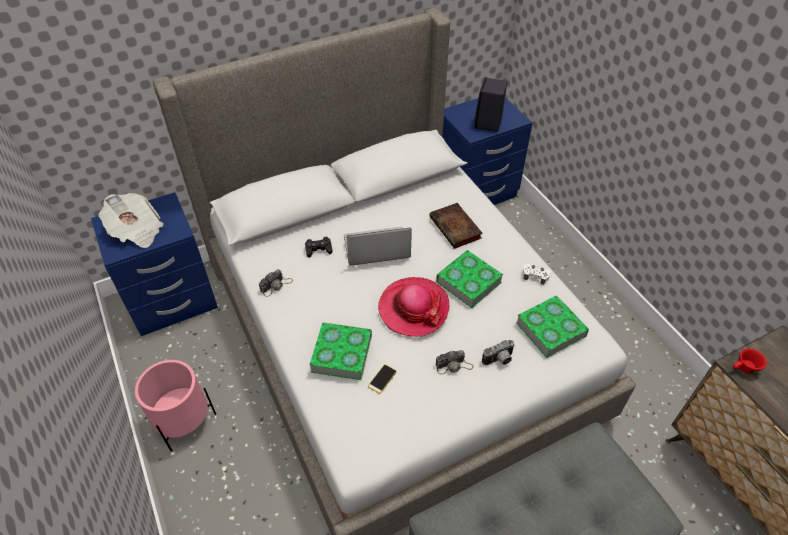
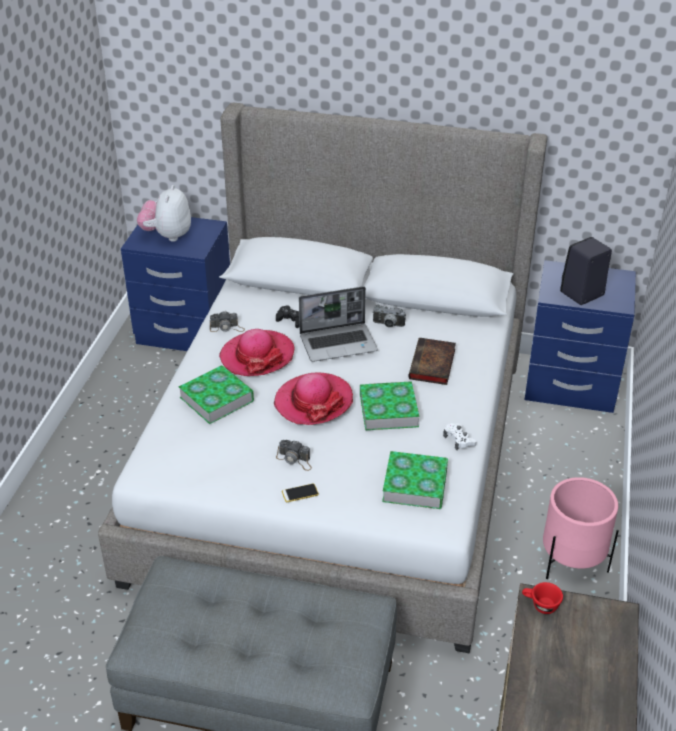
camera: 40 degrees right, 10 degrees down
newspaper [99,193,164,248] -> plush toy [137,185,191,242]
pink planter [135,360,216,452] -> pink planter moved to [543,477,619,579]
laptop [344,227,412,265] -> laptop turned 135 degrees clockwise [299,286,378,362]
phone [368,365,397,394] -> phone moved to [282,484,319,502]
camera [482,340,515,365] -> camera moved to [373,304,406,327]
none -> hat [219,329,295,376]

